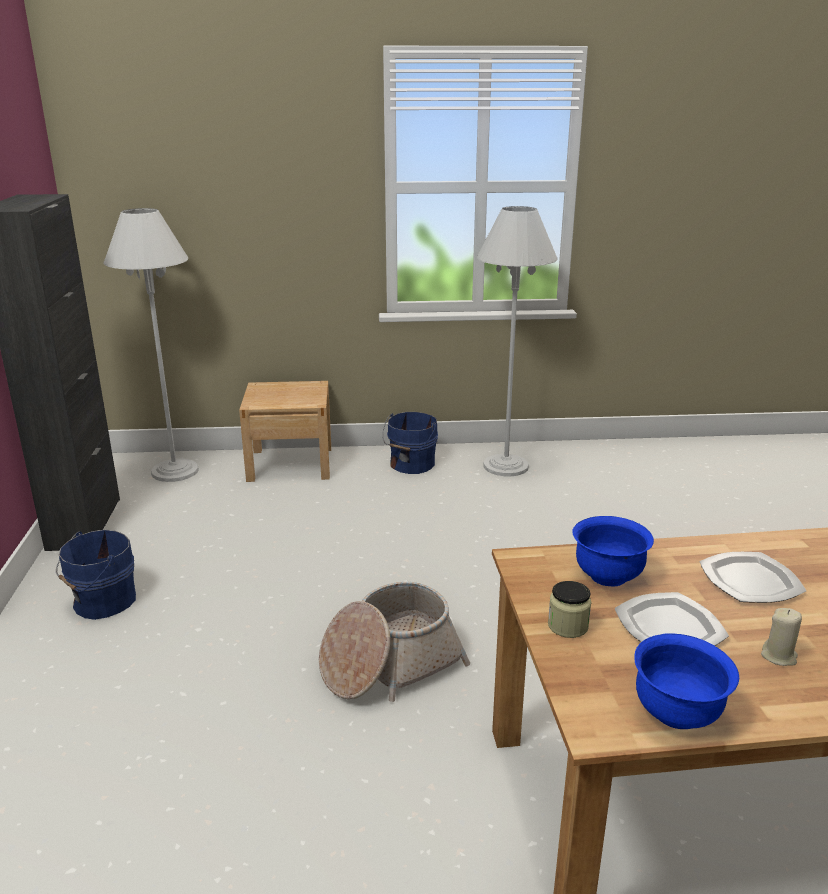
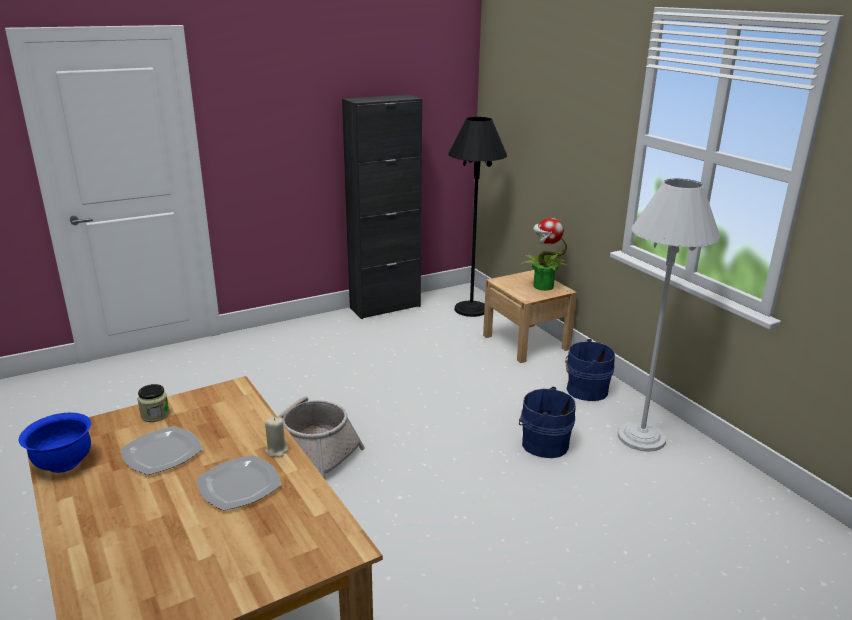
camera: 65 degrees right, 0 degrees up
blue bucket [56,530,136,620] -> blue bucket moved to [519,387,576,458]
white floor lamp [104,208,199,482] -> black floor lamp [448,117,507,317]
blue bowl [572,516,654,586] -> none
beige candle [761,608,802,666] -> beige candle moved to [265,417,289,457]
none -> potted plant [521,218,567,291]

